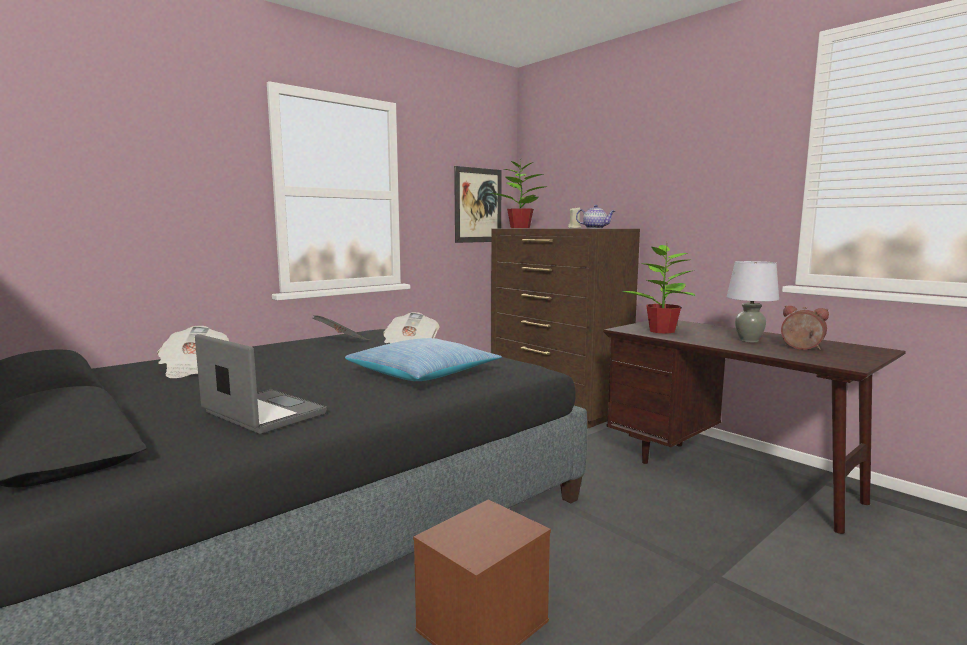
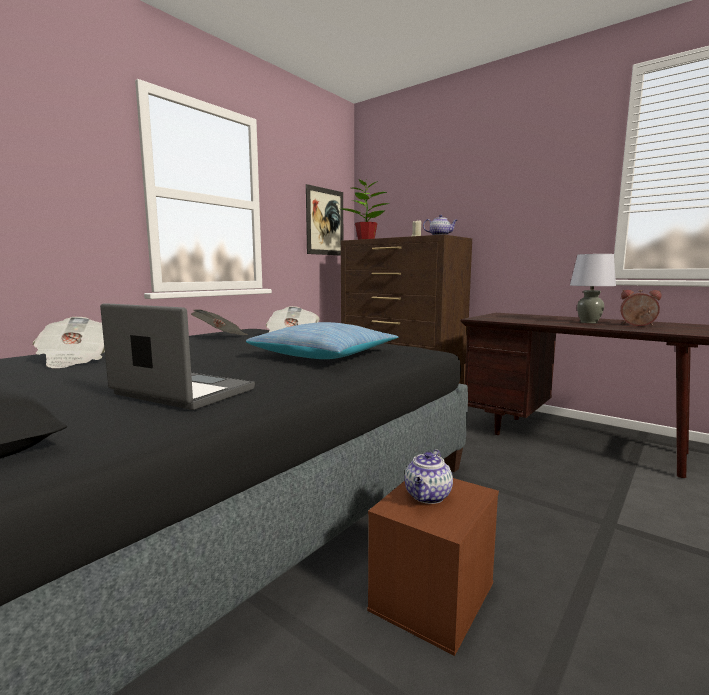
camera: 10 degrees left, 0 degrees up
potted plant [622,245,696,334] -> none
none -> teapot [404,449,453,504]

